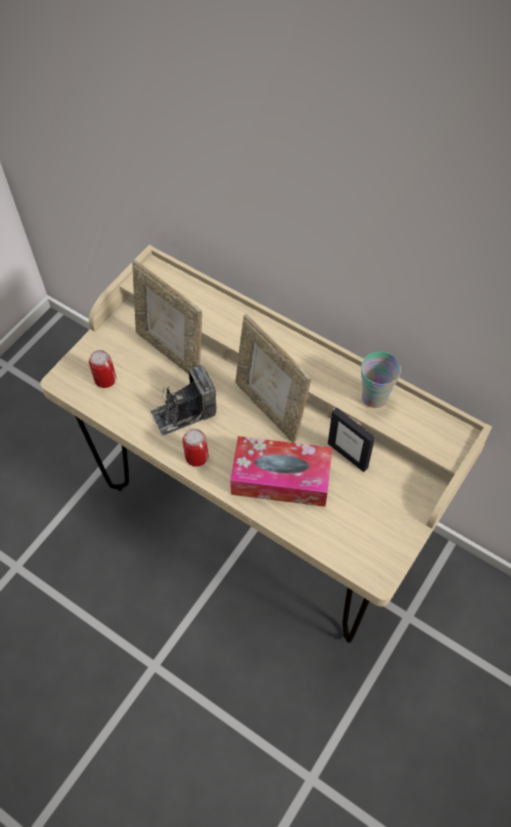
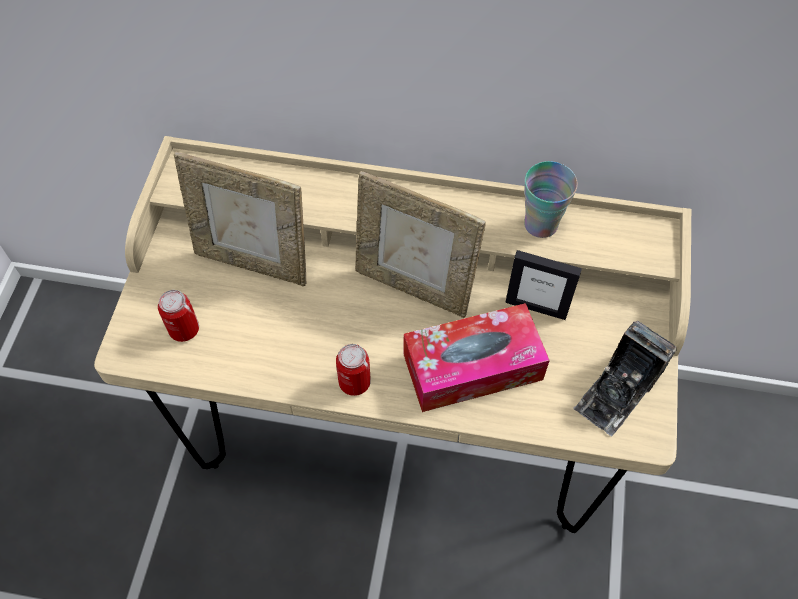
camera: 25 degrees left, 0 degrees up
camera [150,365,216,436] -> camera moved to [573,321,677,436]

